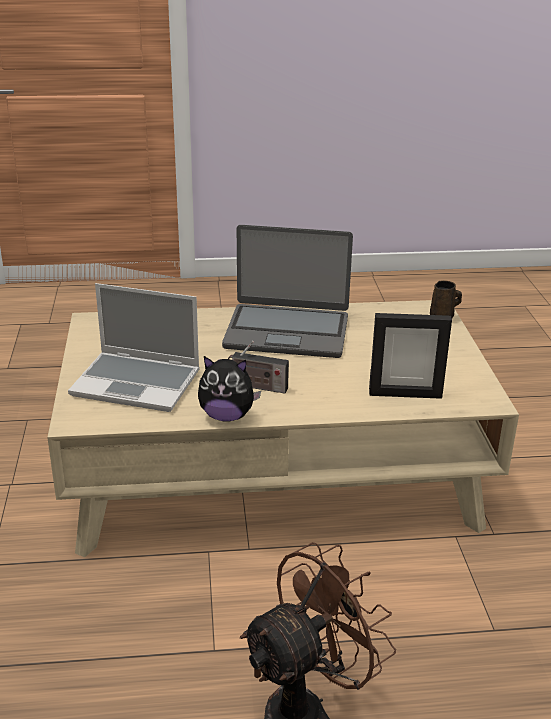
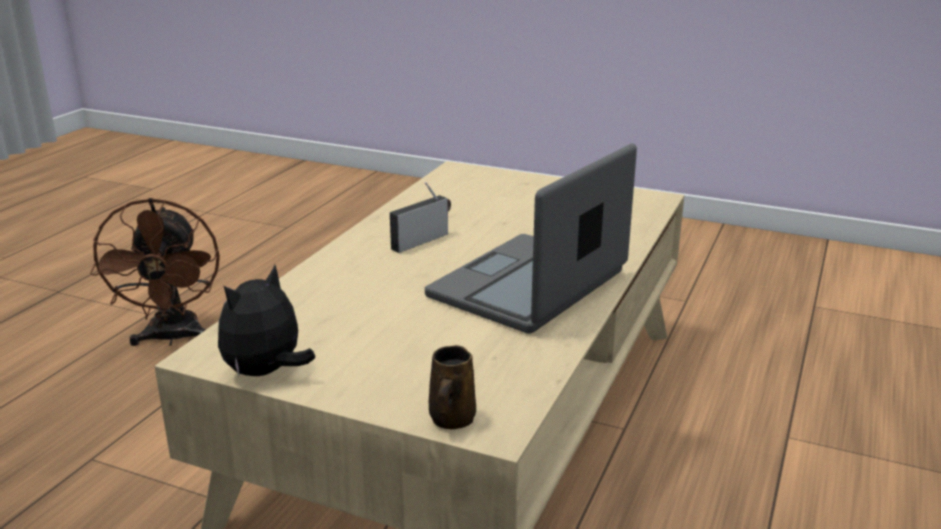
camera: 120 degrees right, 5 degrees down
laptop [68,283,200,412] -> none
plush toy [198,356,261,422] -> plush toy moved to [218,265,315,376]
picture frame [369,313,452,399] -> none

